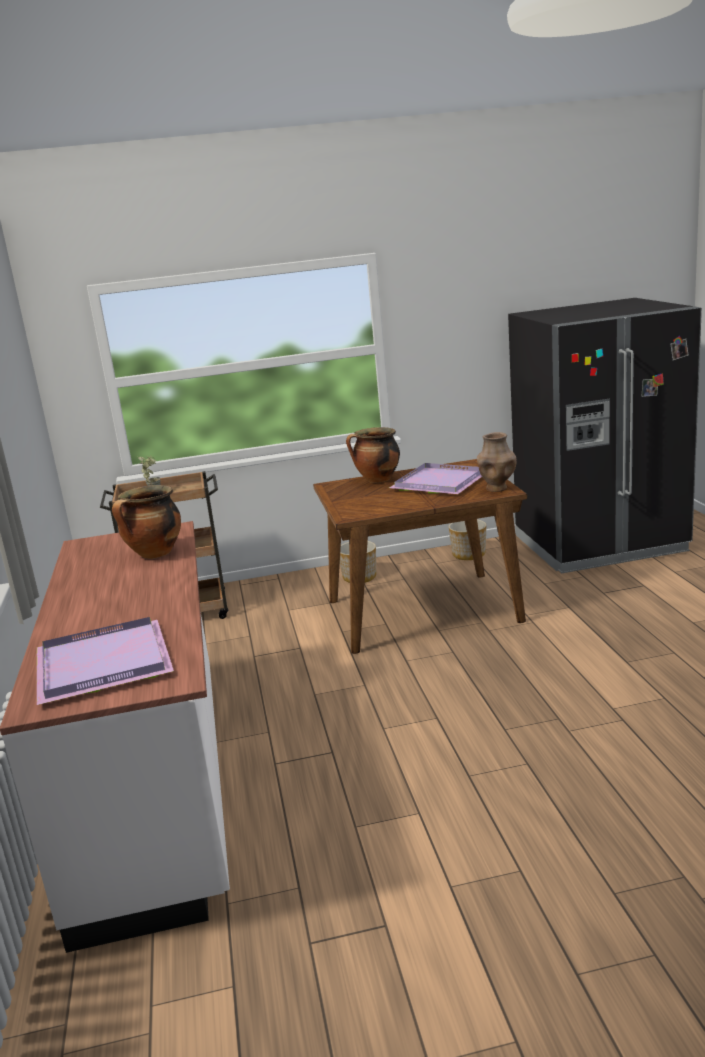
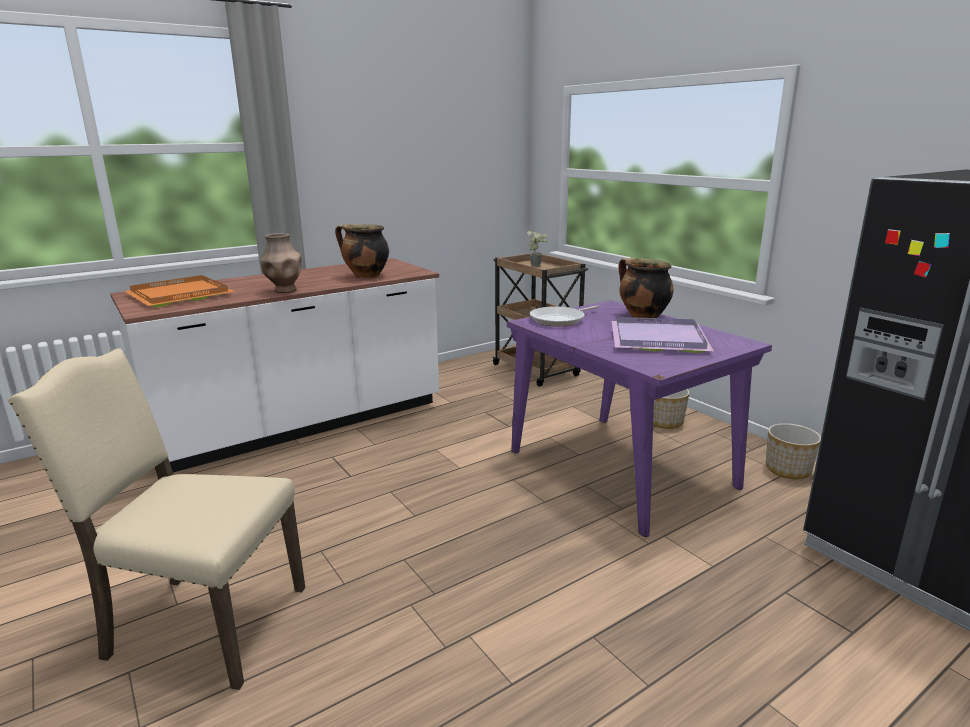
camera: 65 degrees right, 0 degrees up
purple tray [37,617,174,705] -> orange tray [125,275,235,307]
brown dining table [313,459,527,654] -> purple dining table [507,300,772,537]
brown vase [477,432,516,492] -> brown vase moved to [260,233,302,293]
none -> beige chair [8,348,305,690]
none -> frying pan [530,305,599,327]

